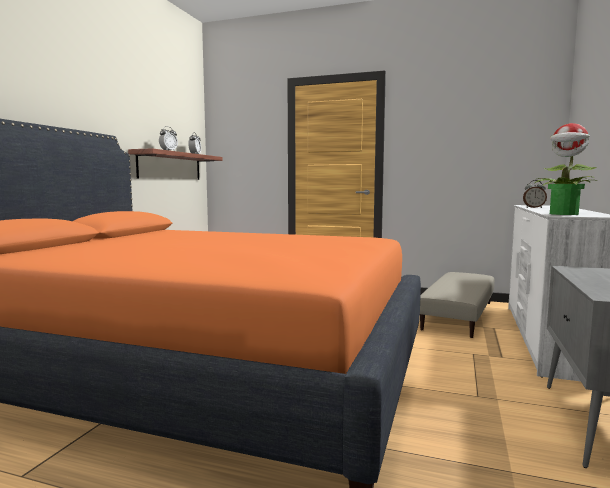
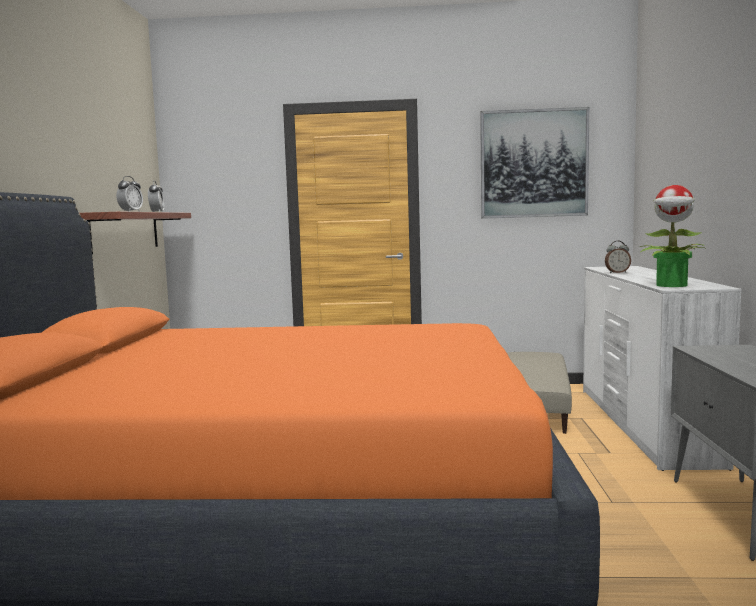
camera: 15 degrees left, 0 degrees up
none -> picture [480,107,589,219]

